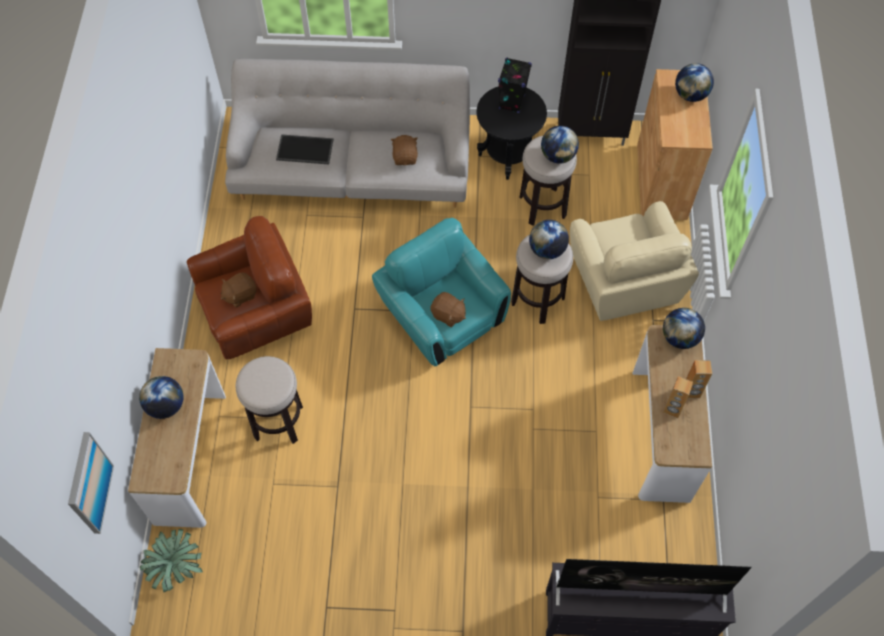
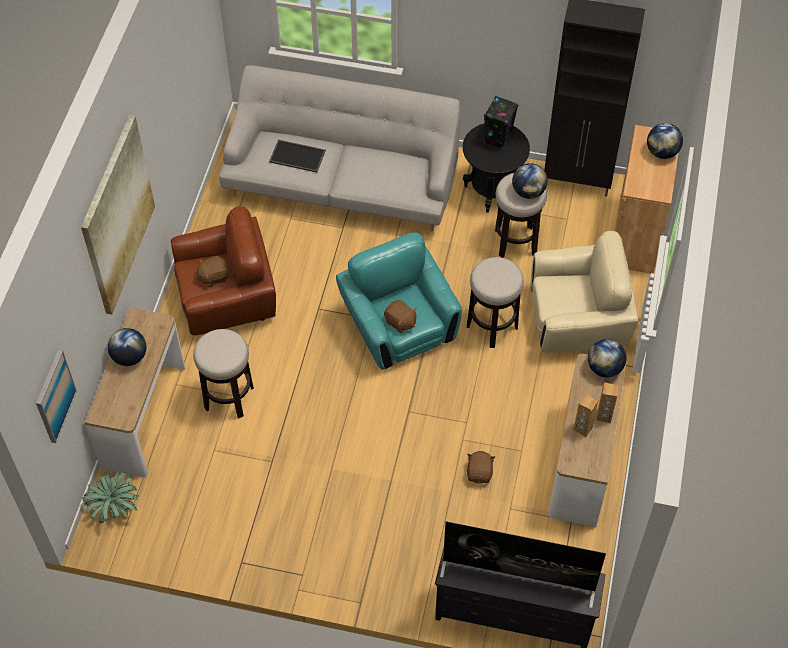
camera: 10 degrees right, 5 degrees down
brown plush toy [391,135,418,165] -> brown plush toy moved to [467,451,495,484]
globe [529,220,569,259] -> none
beige armchair [570,201,699,321] -> beige armchair turned 90 degrees counterclockwise [531,231,638,353]
none -> picture [81,115,155,315]

